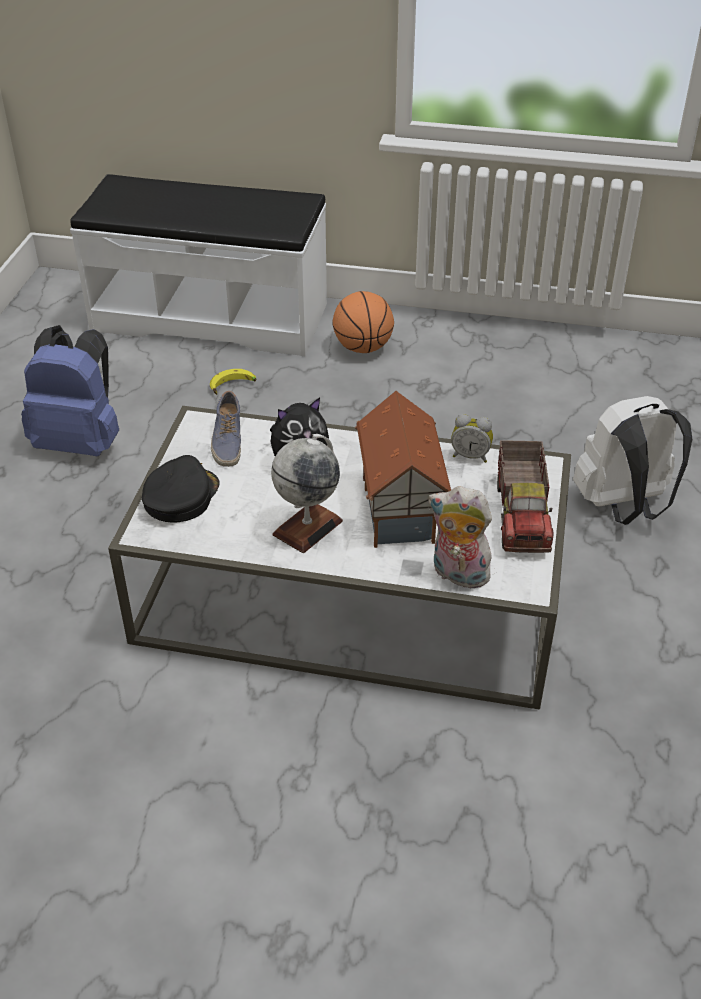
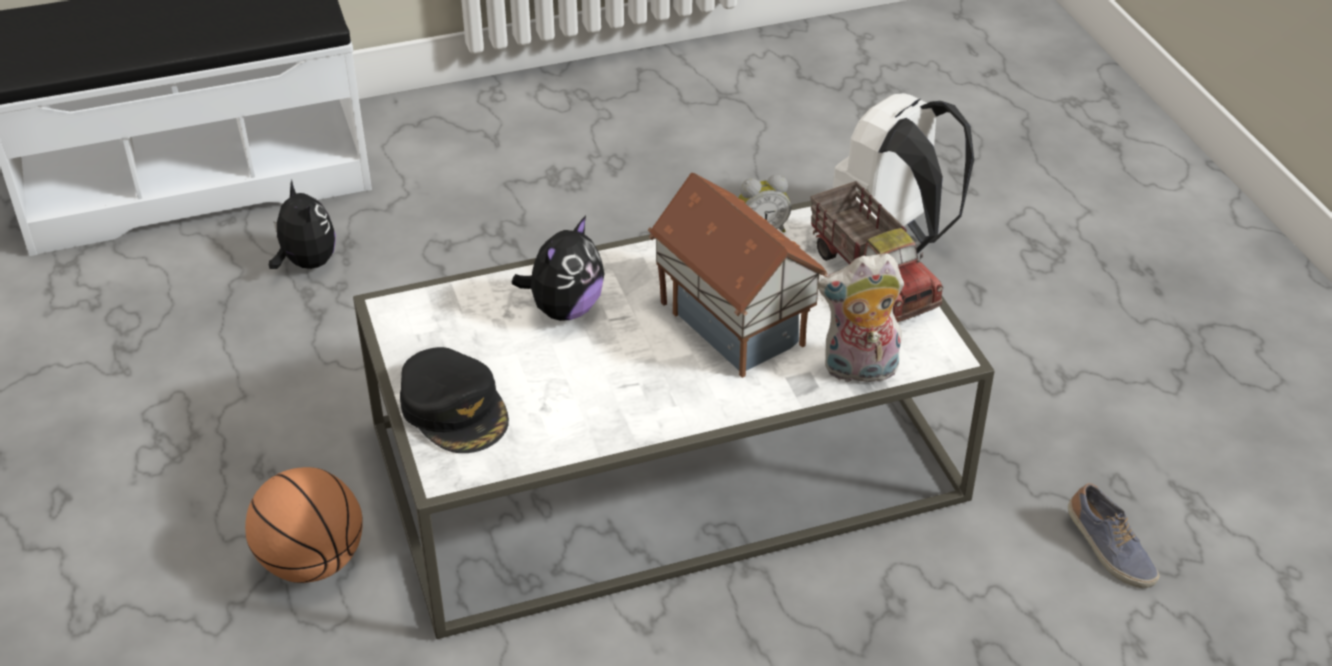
camera: 30 degrees left, 0 degrees up
blue backpack [21,325,119,456] -> none
black cap [142,455,220,523] -> black cap turned 150 degrees clockwise [400,347,509,453]
banana [210,369,256,395] -> plush toy [269,180,336,269]
shoe [211,391,241,467] -> shoe moved to [1068,483,1160,588]
globe [271,434,343,553] -> none
basketball [332,291,394,353] -> basketball moved to [245,467,363,583]

